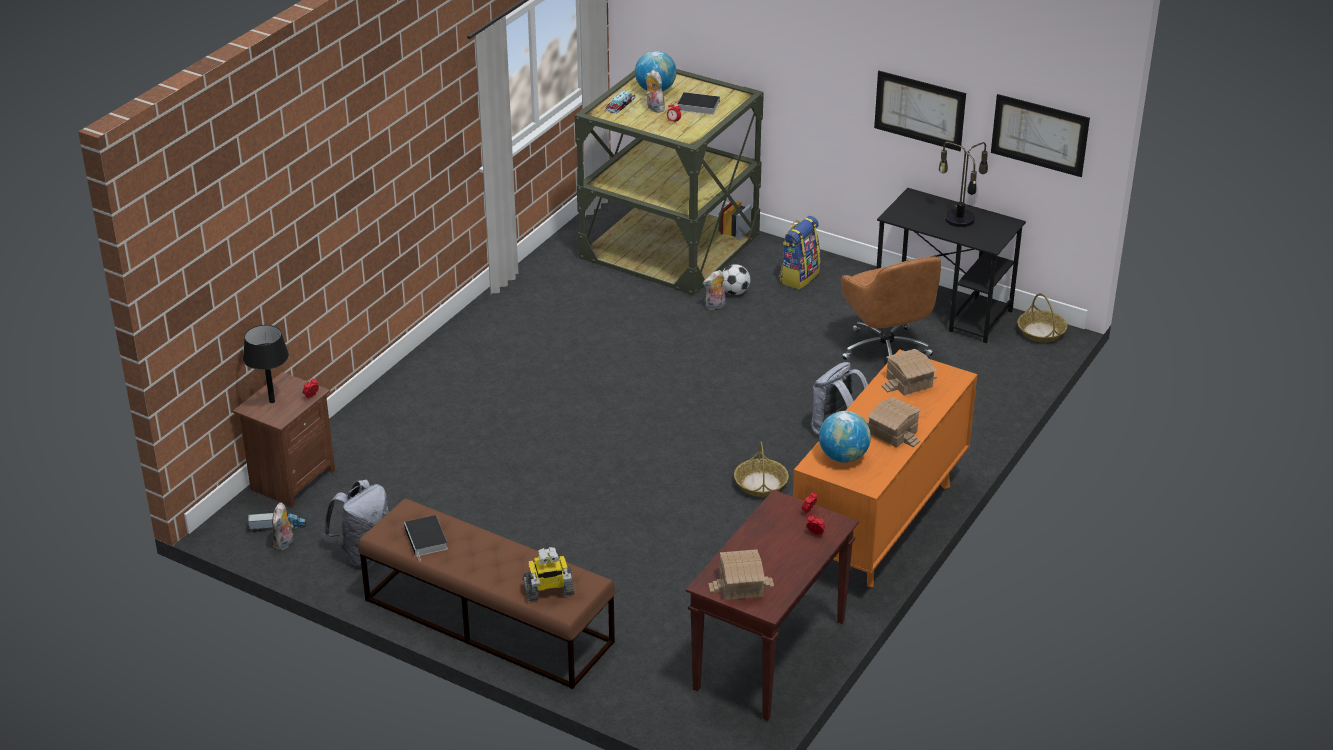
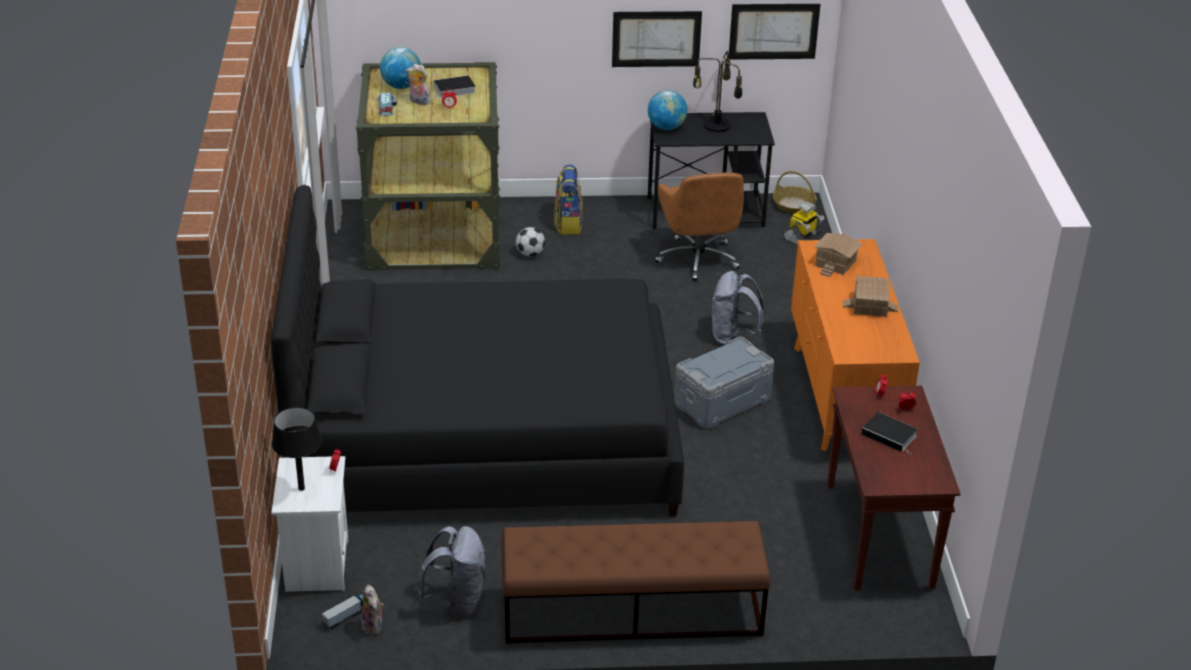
camera: 35 degrees left, 0 degrees up
brown nightstand [233,372,335,508] -> white nightstand [271,456,348,592]
book [404,515,448,561] -> book moved to [861,412,918,454]
toy robot [523,547,574,601] -> toy robot moved to [783,201,824,245]
plush toy [703,270,725,310] -> none
toy house [708,549,774,600] -> none
basket [734,442,789,497] -> grey storage box [674,337,774,429]
globe [819,411,871,463] -> globe moved to [648,90,687,130]
brown office chair [841,256,941,360] -> brown office chair turned 45 degrees clockwise [655,172,744,281]
none -> black bed [271,185,684,516]

